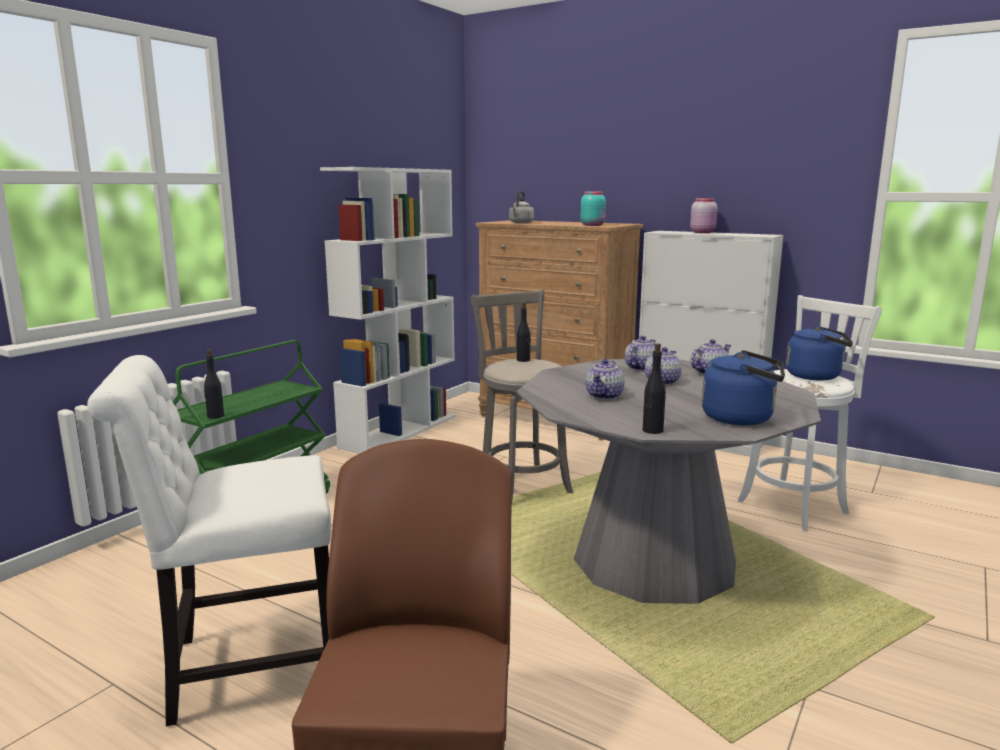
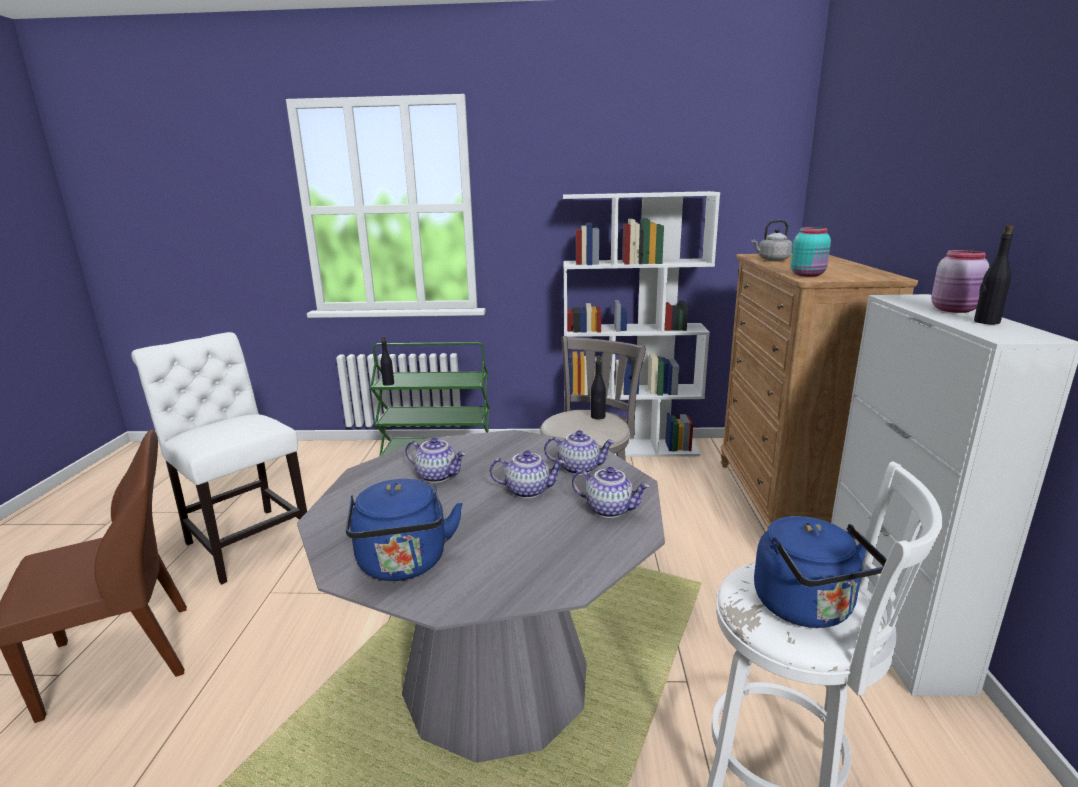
camera: 60 degrees right, 5 degrees up
teapot [585,359,625,400] -> teapot turned 150 degrees counterclockwise [406,438,466,483]
black bottle [643,343,666,434] -> black bottle moved to [974,225,1014,324]

